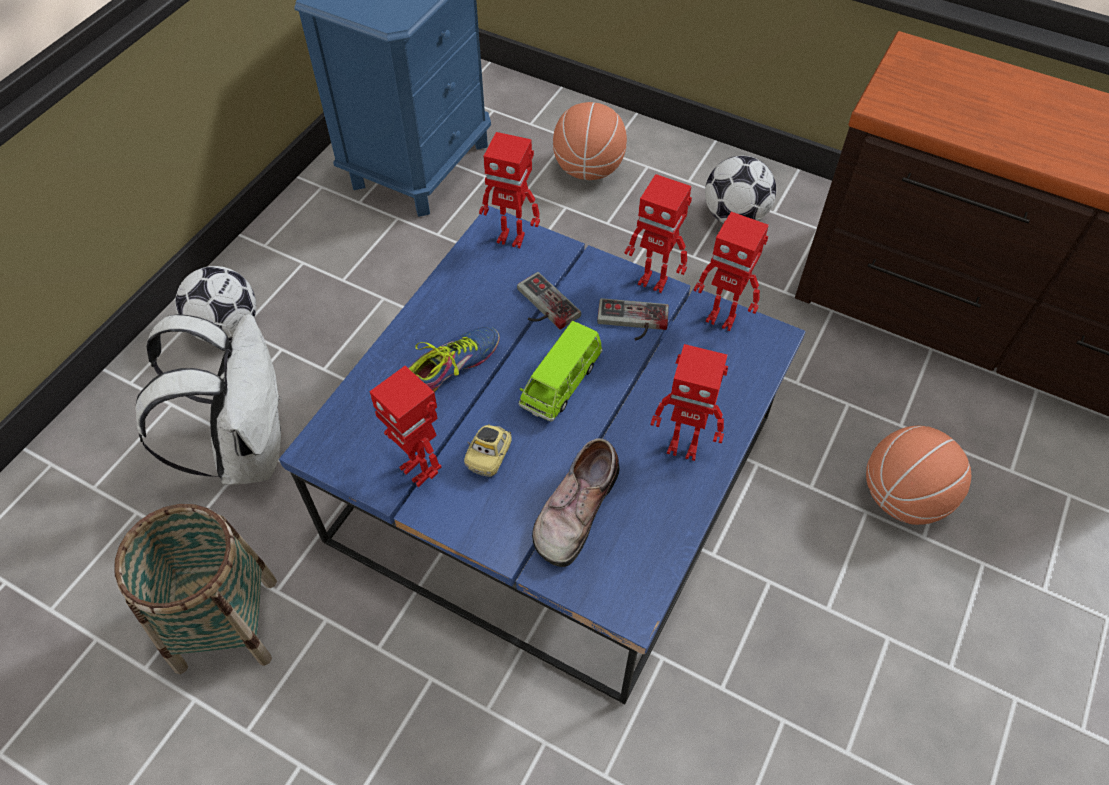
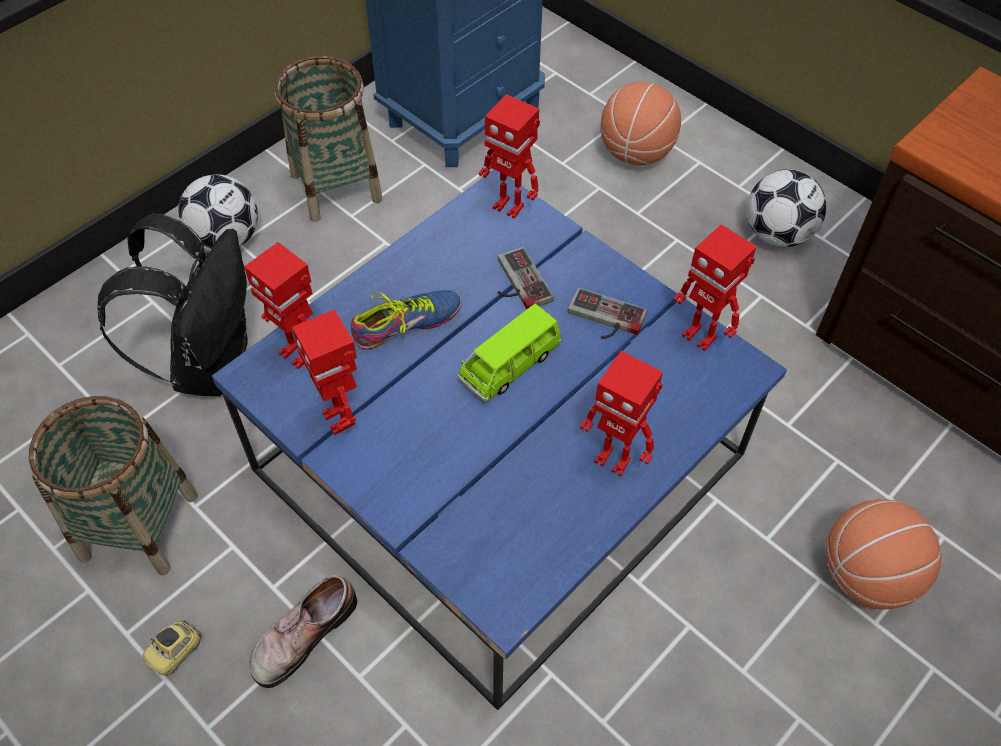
camera: 15 degrees right, 0 degrees up
white backpack [135,314,283,485] -> black backpack [97,214,248,396]
toy car [464,424,512,477] -> toy car moved to [142,620,202,676]
shoe [532,438,620,567] -> shoe moved to [249,575,357,688]
toy robot [625,174,692,293] -> toy robot moved to [244,242,313,369]
none -> basket [274,56,382,222]

